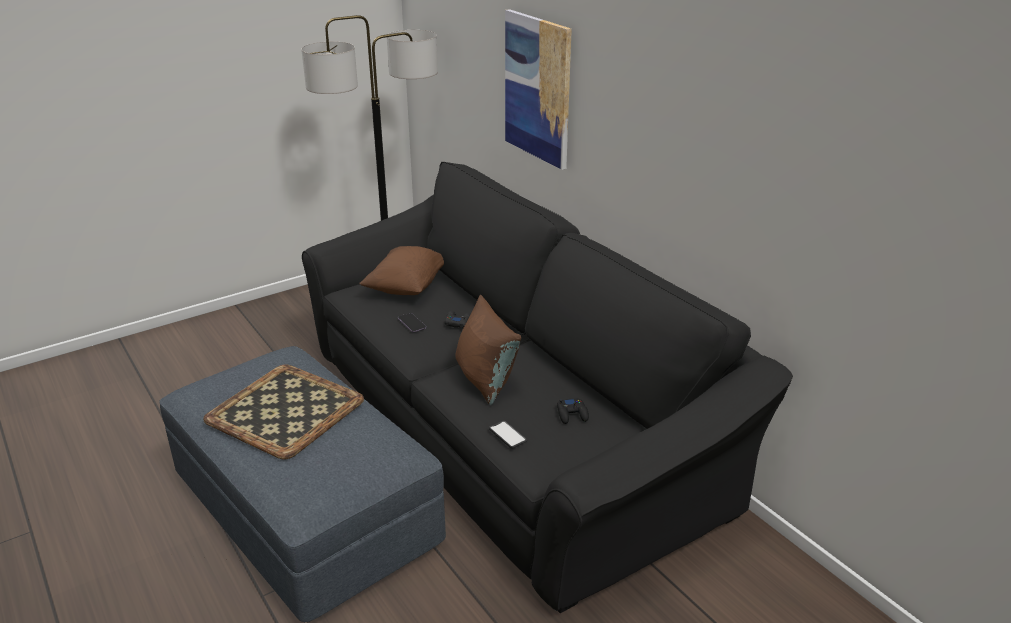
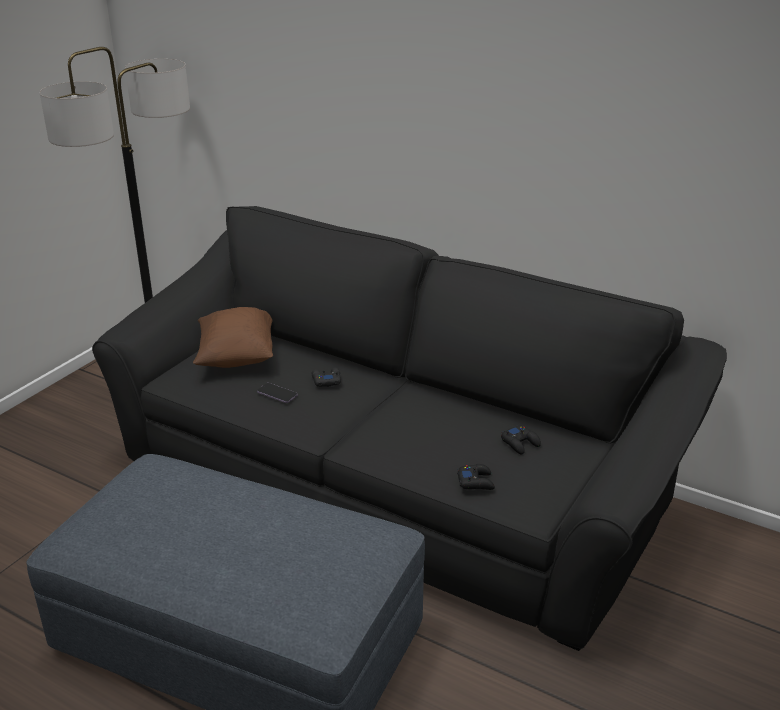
camera: 25 degrees left, 0 degrees up
tray [203,365,364,459] -> none
brown pillow [456,294,521,405] -> none
phone [489,420,527,448] -> black game controller [457,464,495,490]
picture [505,9,572,170] -> none

